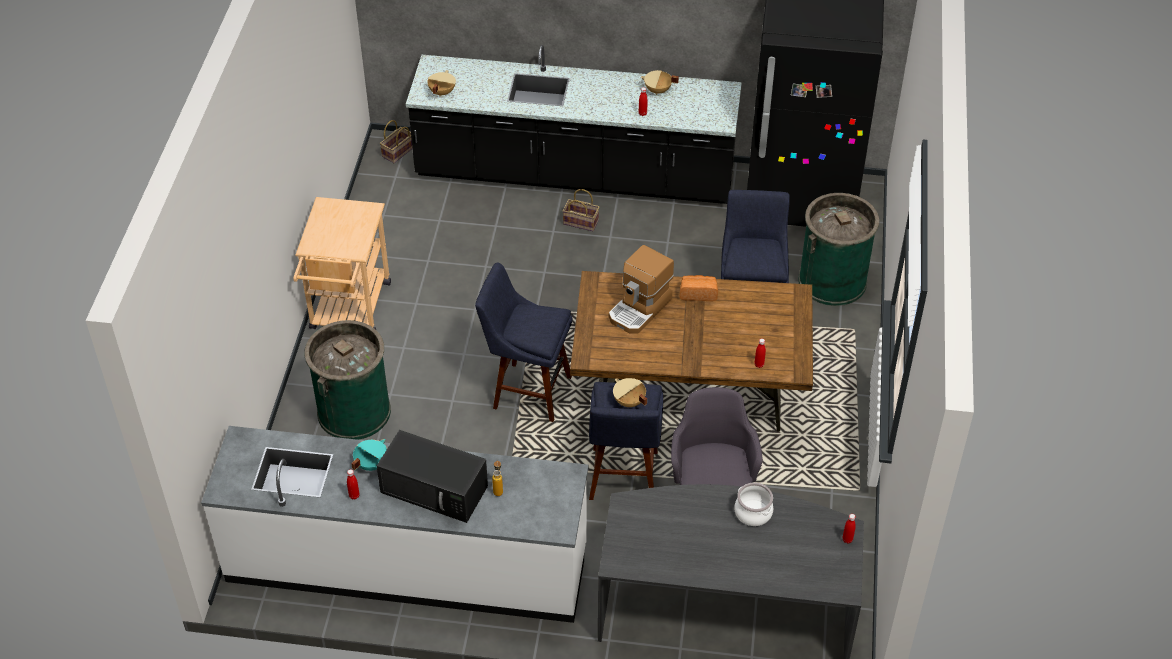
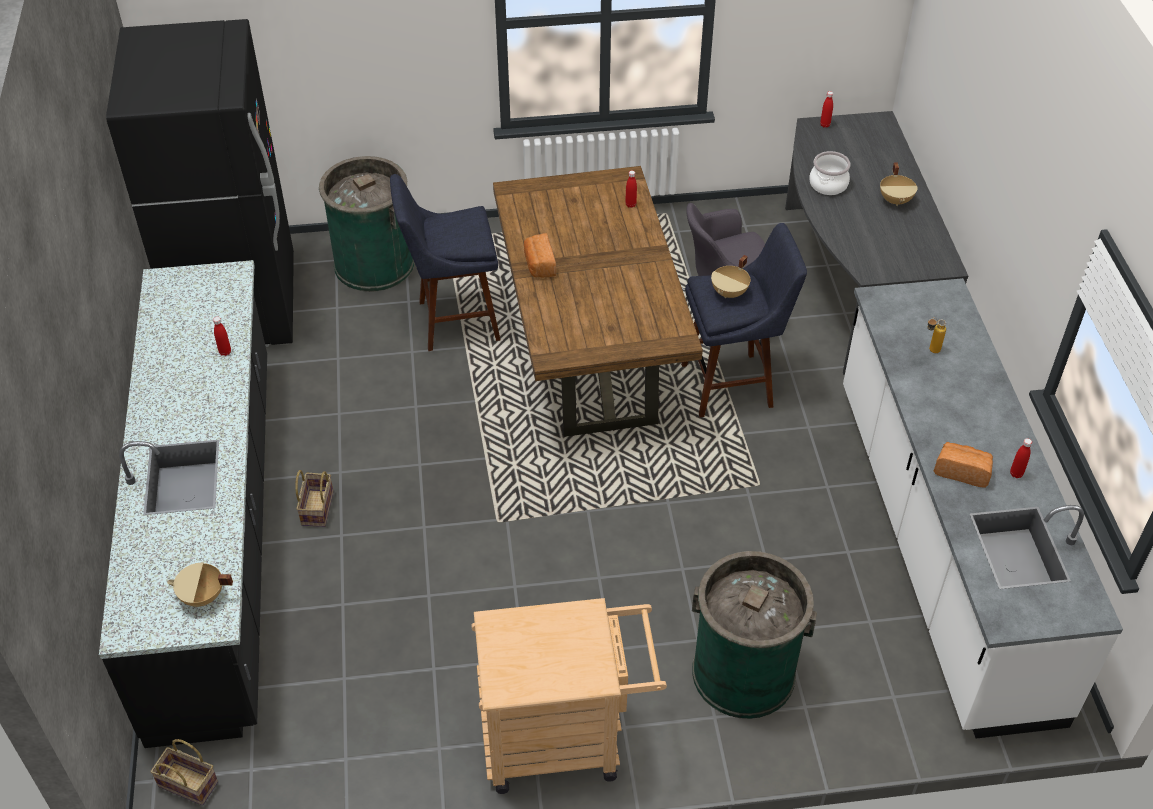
camera: 105 degrees left, 0 degrees up
turquoise cooking pot [351,439,387,471] -> bread [934,442,993,488]
black microwave [377,430,488,523] -> none
blue stool [475,262,572,422] -> none
coffee machine [609,245,674,333] -> none
beige cooking pot [641,70,679,95] -> beige cooking pot moved to [880,162,917,206]

